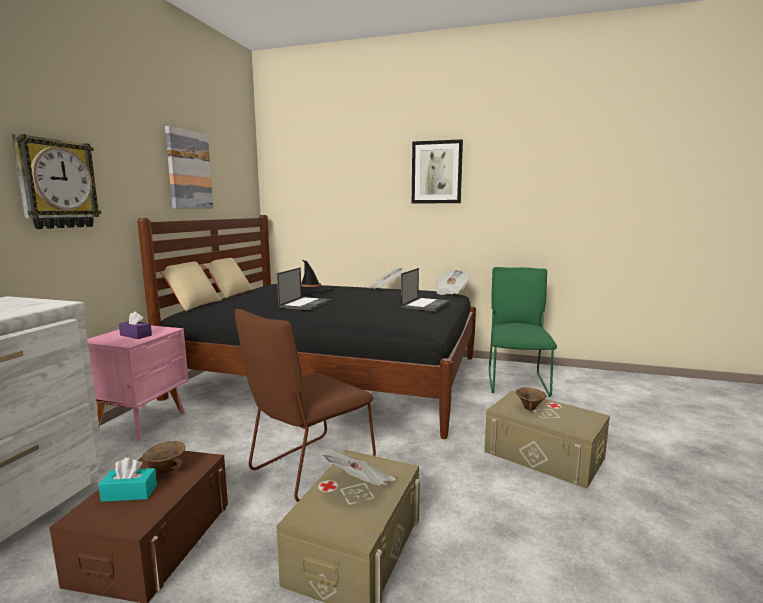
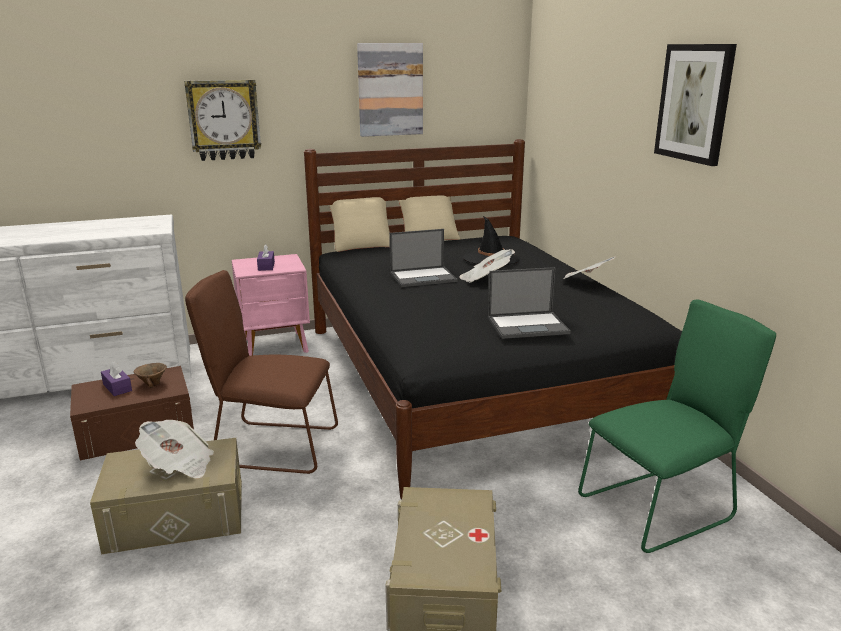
camera: 55 degrees right, 10 degrees up
turquoise tissue box [98,458,157,502] -> purple tissue box [101,362,132,396]
newspaper [436,270,471,295] -> newspaper moved to [459,249,515,283]
brown bowl [516,387,546,411] -> none

